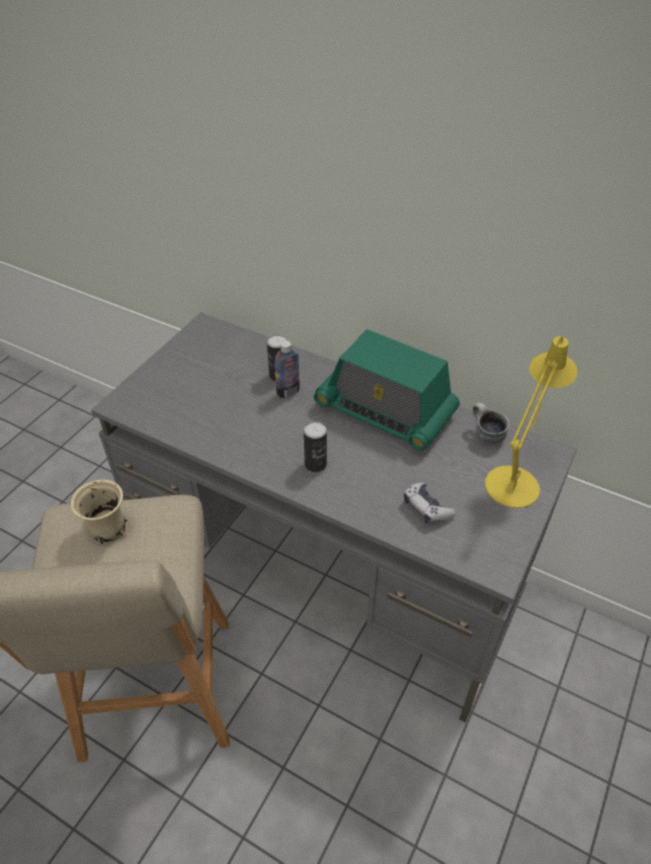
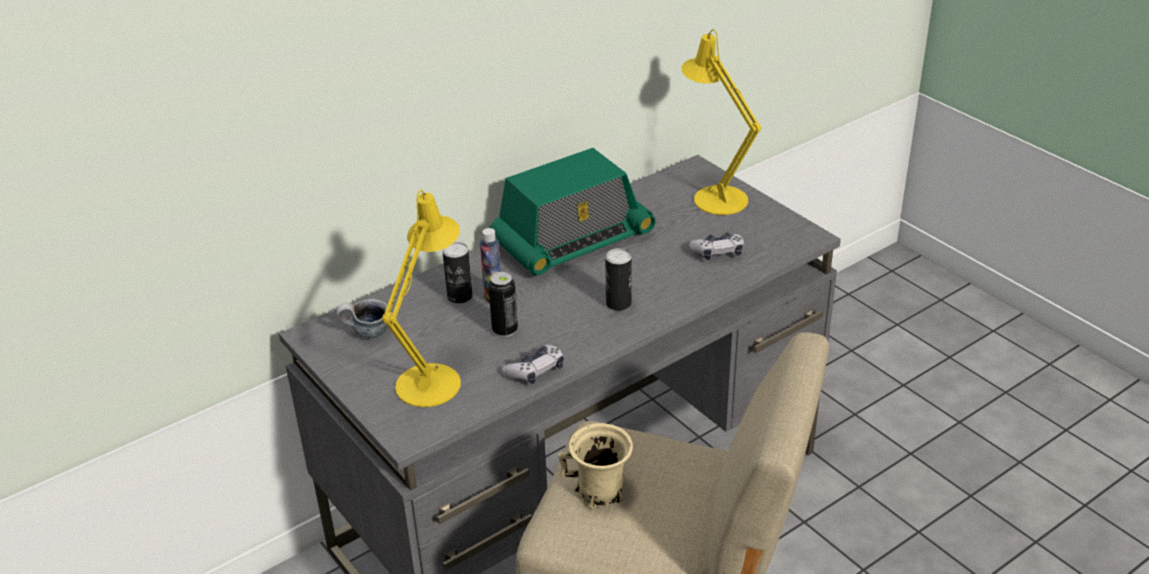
camera: 65 degrees left, 10 degrees down
mug [473,403,510,444] -> mug moved to [337,299,388,338]
none -> yellow table lamp [382,190,461,407]
none -> can [488,272,518,337]
none -> game controller [502,345,564,384]

